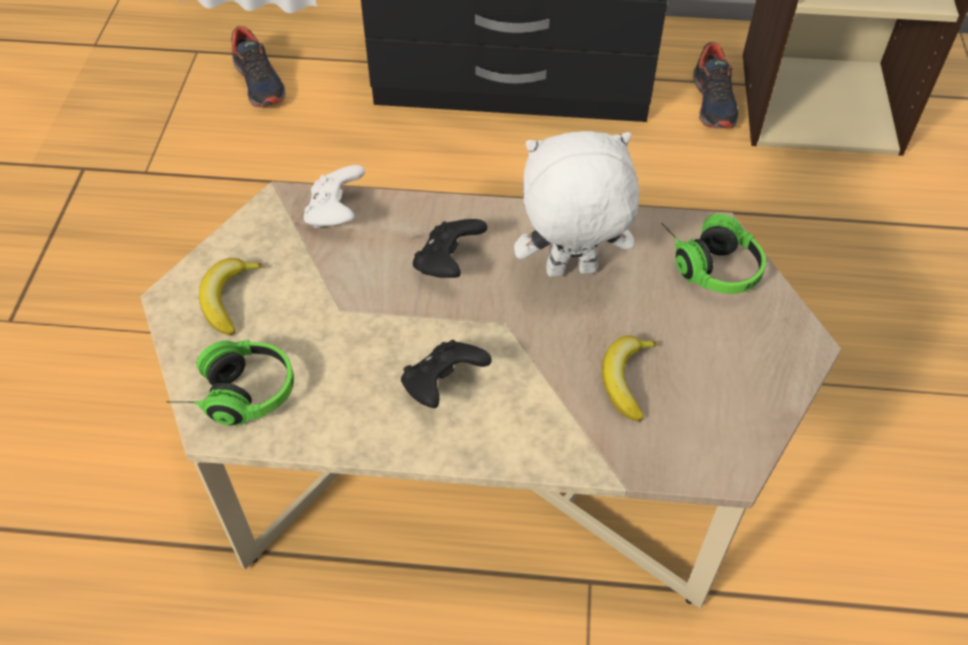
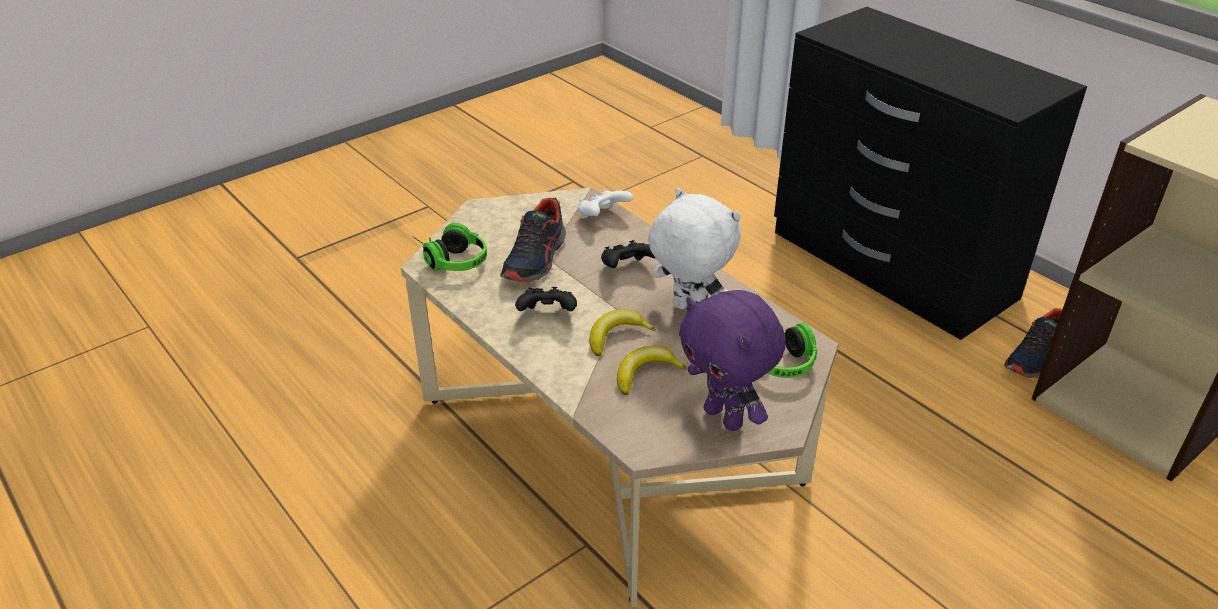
camera: 45 degrees right, 15 degrees down
banana [199,258,264,336] -> banana moved to [589,309,656,356]
shoe [231,26,286,107] -> shoe moved to [500,198,566,282]
none -> purple plush toy [679,290,786,431]

